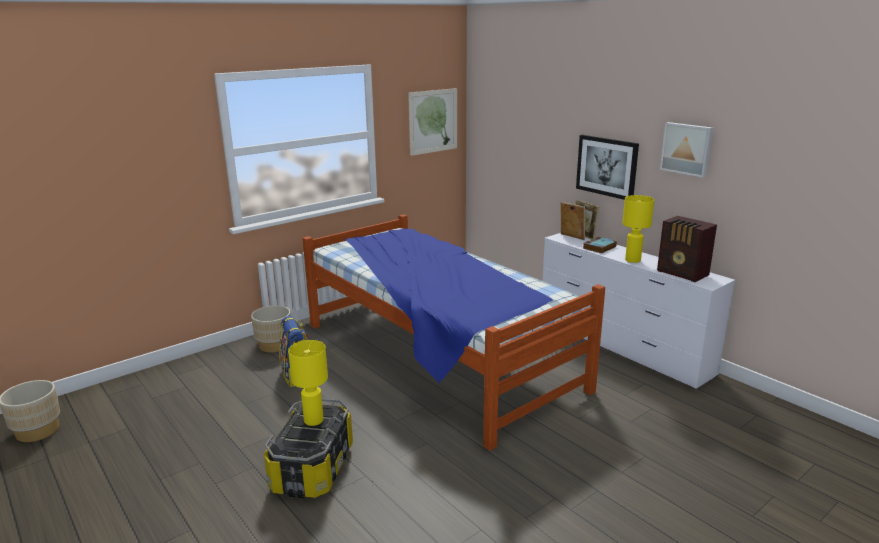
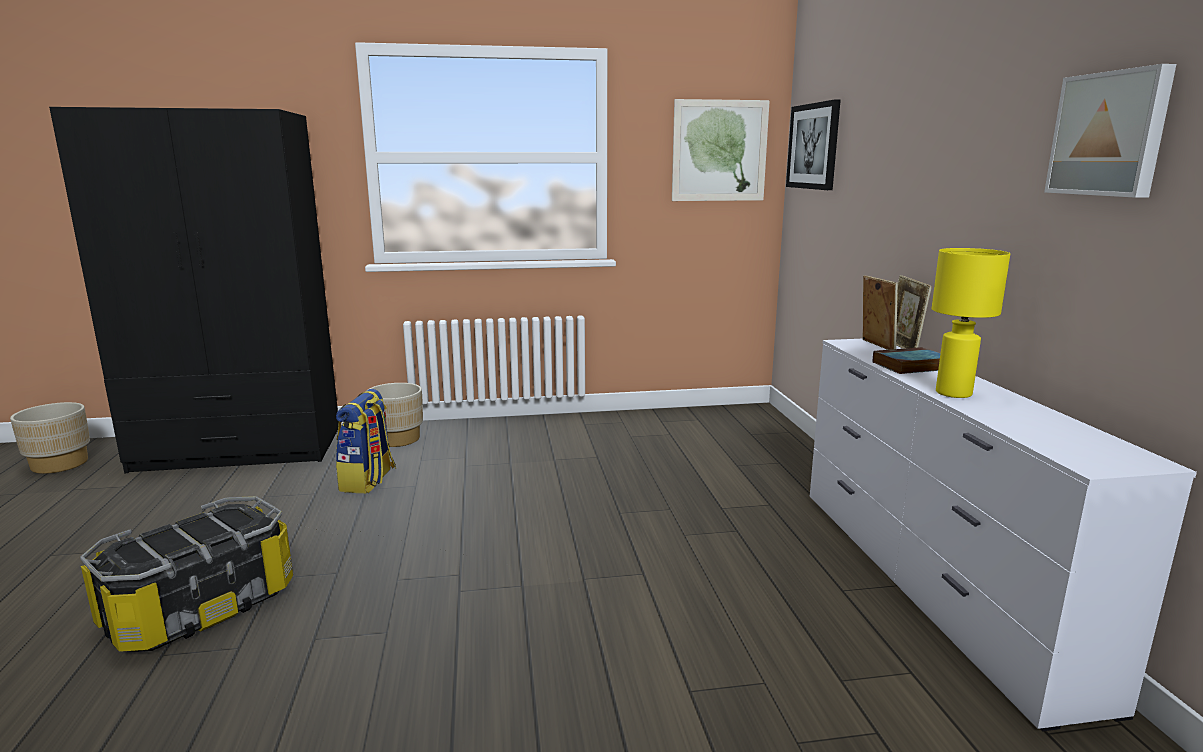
camera: 30 degrees right, 5 degrees down
yellow table lamp [288,340,328,426] -> none
bed [303,214,605,451] -> none
picture [576,135,639,200] -> picture moved to [786,99,841,190]
radio [657,216,717,282] -> none
none -> black wardrobe [49,107,339,473]

